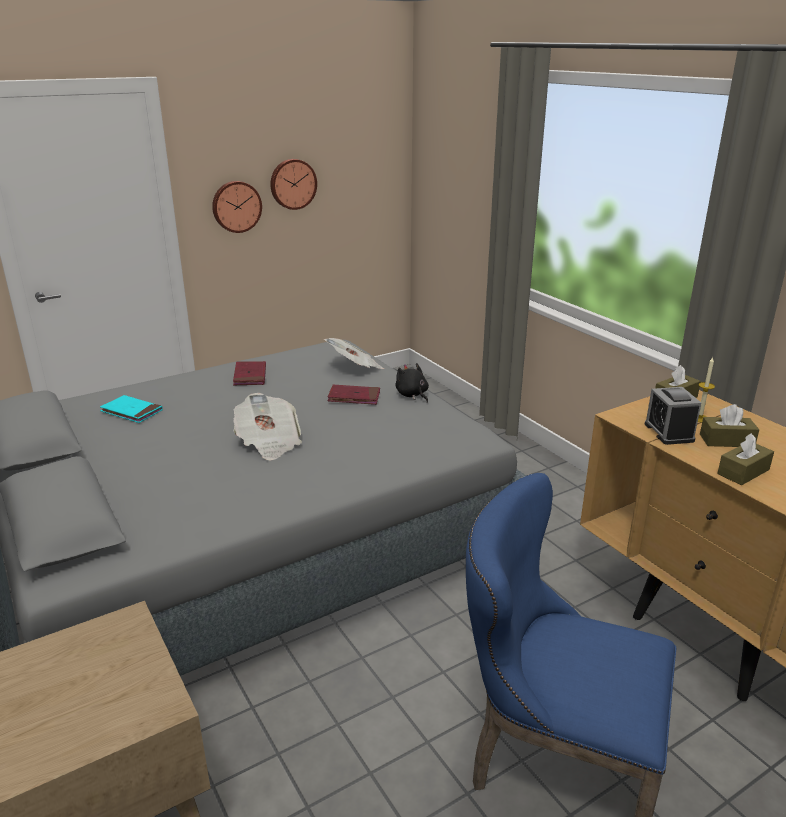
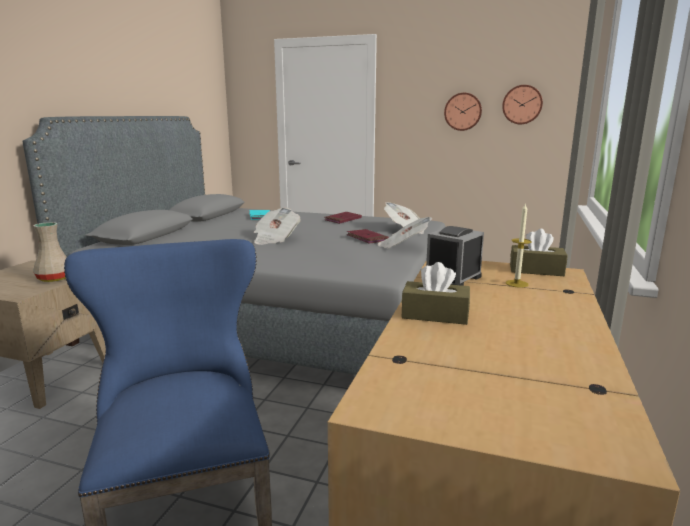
camera: 50 degrees right, 10 degrees down
wall clock [212,181,262,233] -> wall clock moved to [502,85,543,124]
black plush toy [395,363,429,403] -> newspaper [377,217,432,249]
brown tissue box [700,404,759,447] -> none
none -> beige vase [33,222,67,282]

